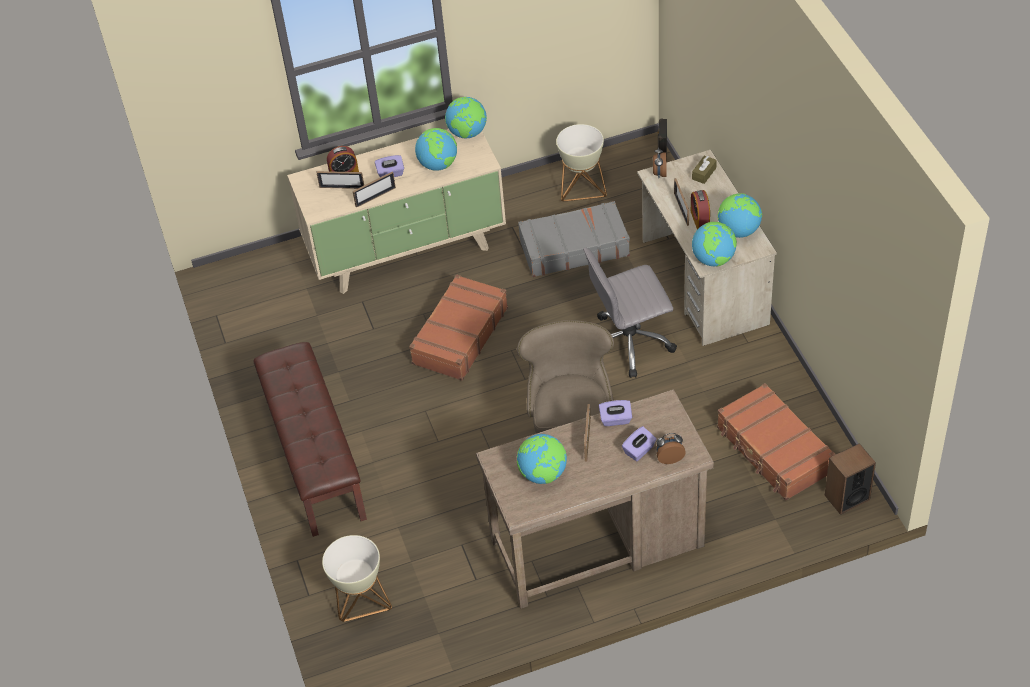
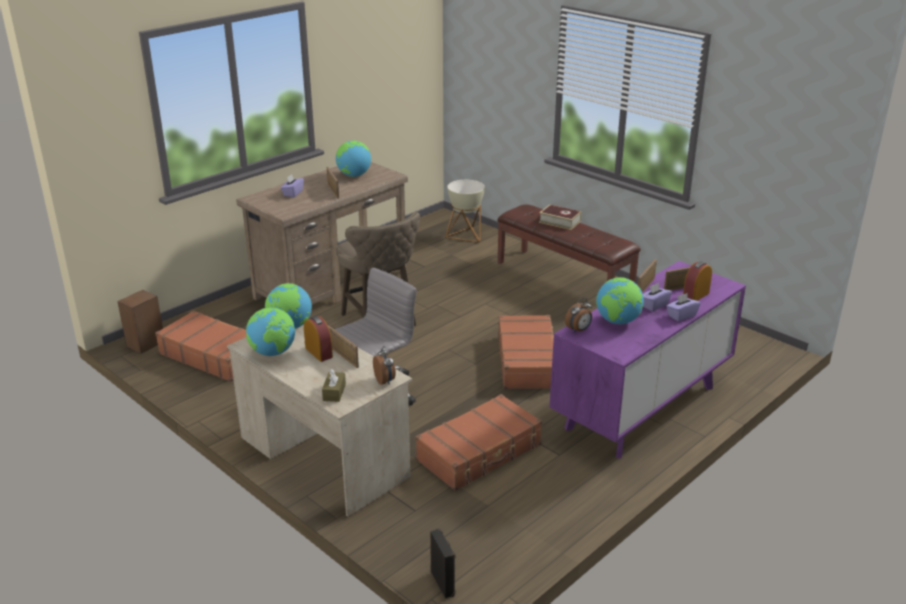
camera: 150 degrees right, 20 degrees down
beige dresser [287,129,506,294] -> purple dresser [549,261,746,459]
globe [445,97,487,138] -> none
grey suitcase [518,201,630,277] -> brown suitcase [415,394,542,491]
planter [556,124,607,201] -> none
purple tissue box [599,400,632,426] -> purple tissue box moved to [666,293,701,322]
alarm clock [656,433,686,464] -> alarm clock moved to [565,298,592,333]
none -> book [539,205,582,230]

